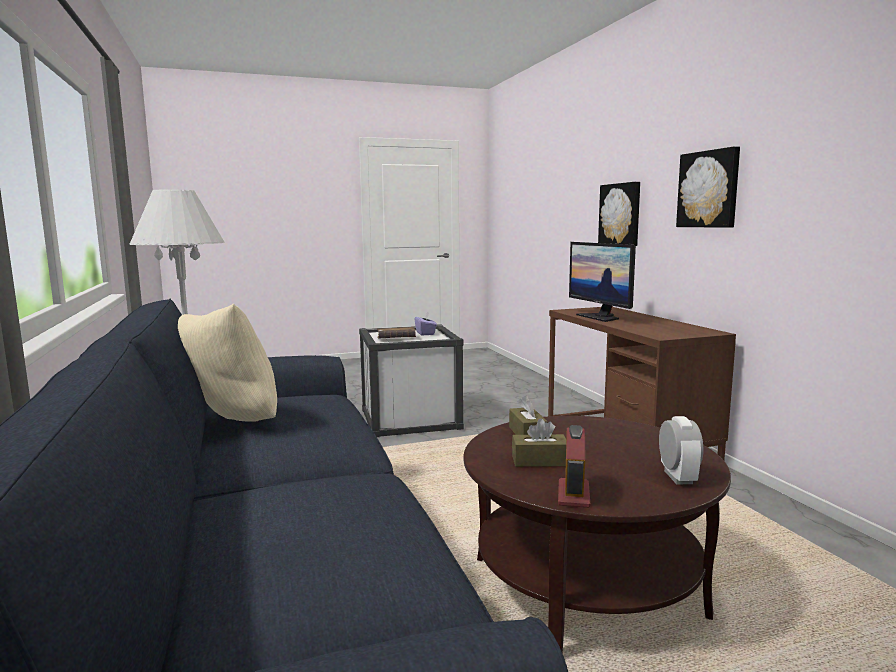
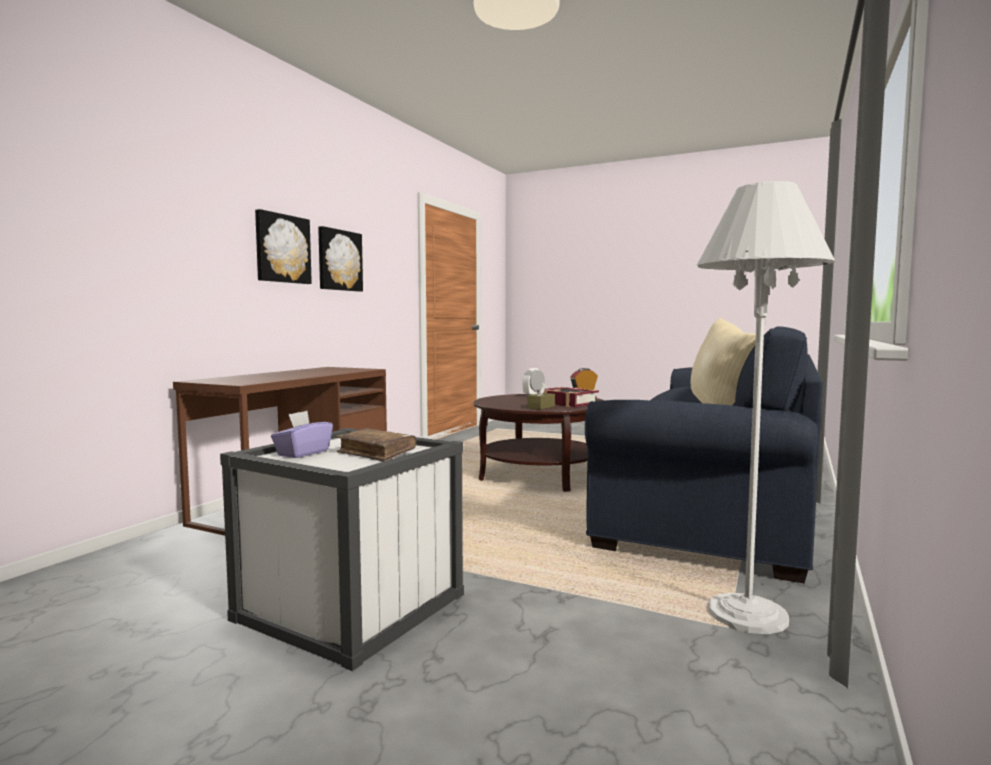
camera: 135 degrees left, 5 degrees down
brown tissue box [512,419,566,467] -> book [537,387,599,407]
monitor [569,242,636,322] -> none
picture [598,182,640,246] -> picture moved to [318,226,363,292]

